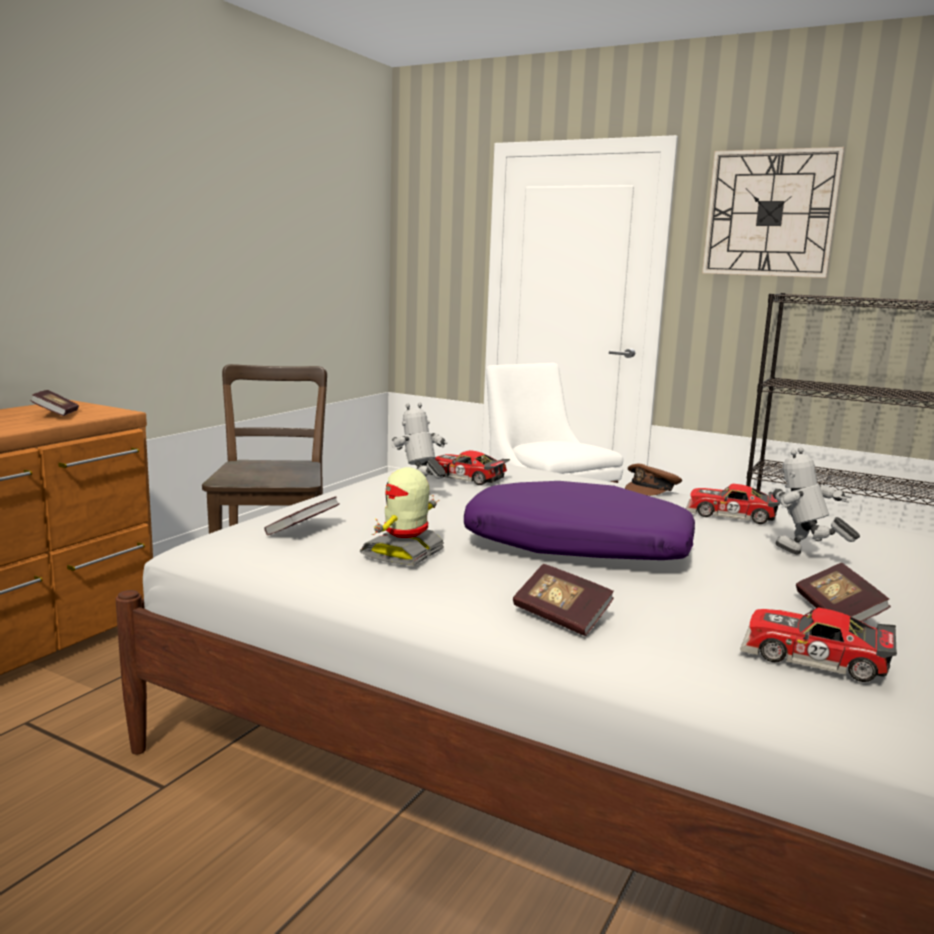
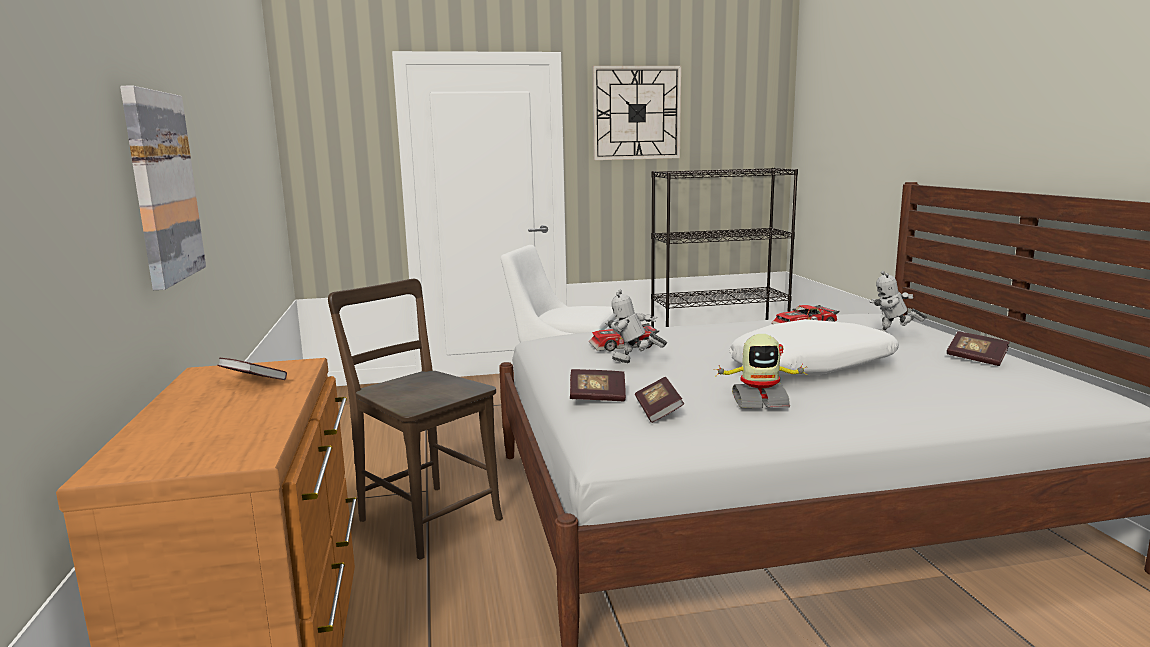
camera: 40 degrees left, 0 degrees up
toy robot [360,467,444,566] -> toy robot turned 75 degrees counterclockwise [713,334,807,408]
purple pillow [464,481,695,560] -> white pillow [730,319,899,375]
book [513,564,614,636] -> book moved to [570,369,626,401]
brown cap [625,464,682,496] -> none
toy car [740,607,897,682] -> none
none -> picture [120,86,206,290]

